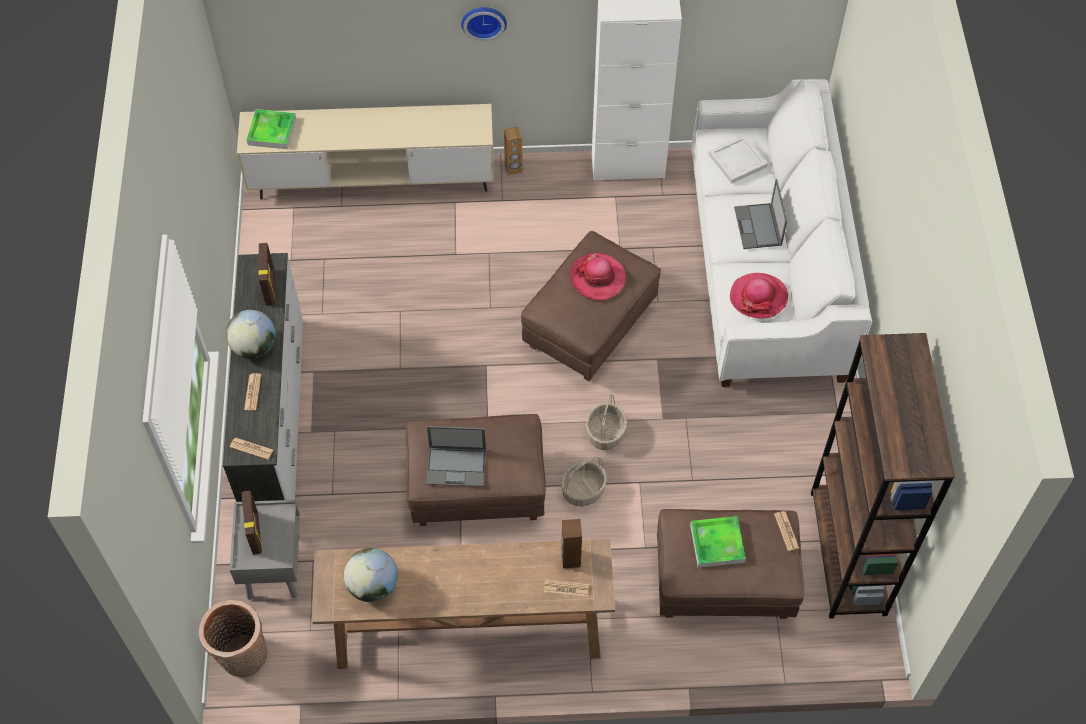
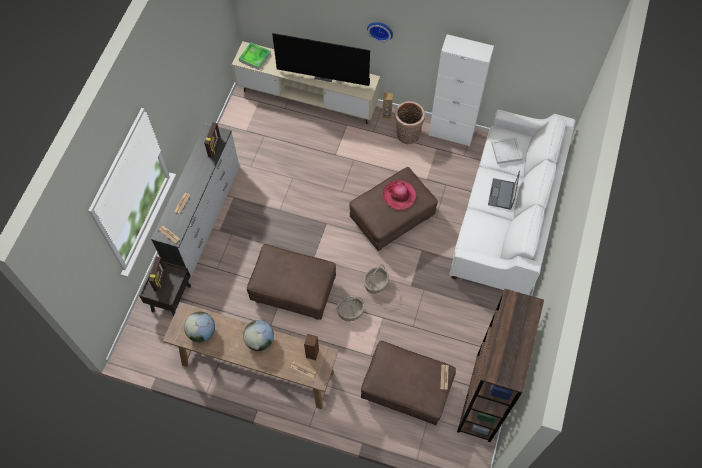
camera: 20 degrees right, 5 degrees up
basket [199,600,268,677] -> basket moved to [395,101,425,144]
globe [226,310,276,359] -> globe moved to [243,320,274,351]
grey nightstand [230,500,300,600] -> brown nightstand [139,261,191,316]
laptop [426,426,486,487] -> none
tray [690,516,746,568] -> none
hat [730,273,788,319] -> none
none -> television [272,33,370,86]

